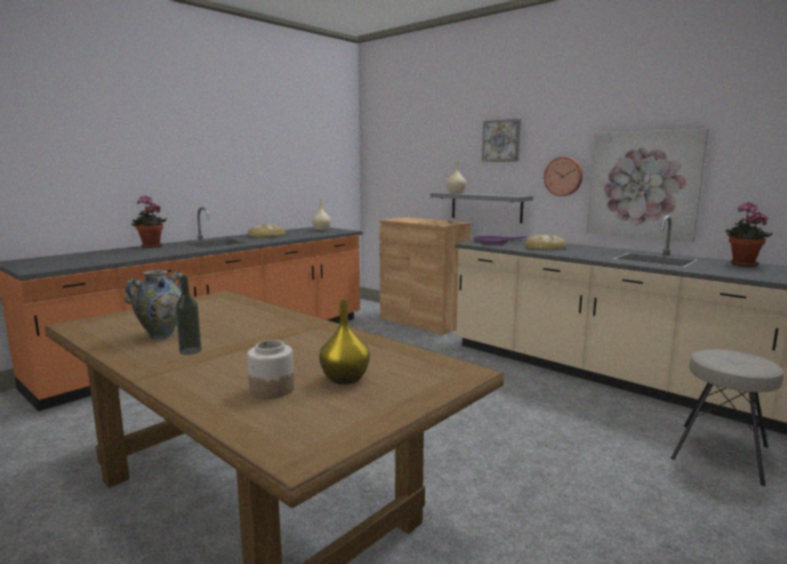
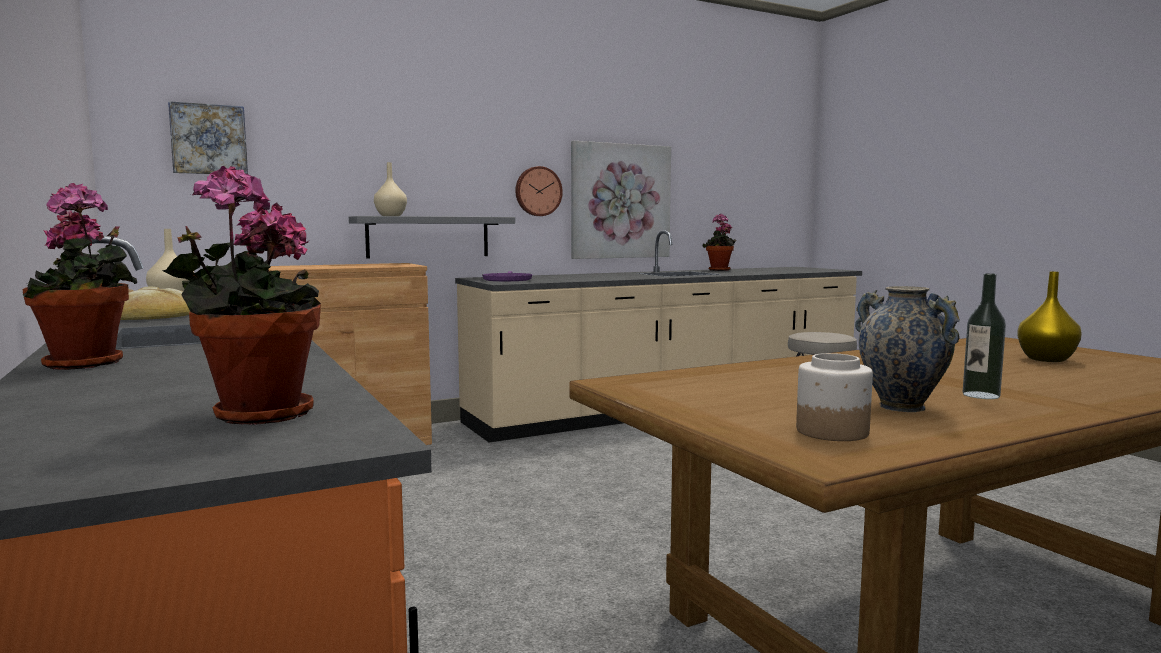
camera: 70 degrees left, 5 degrees down
jar [247,340,294,399] -> jar moved to [796,353,873,441]
picture [482,119,521,162] -> picture moved to [168,101,248,174]
bread [525,234,566,250] -> none
none -> potted plant [162,166,321,425]

